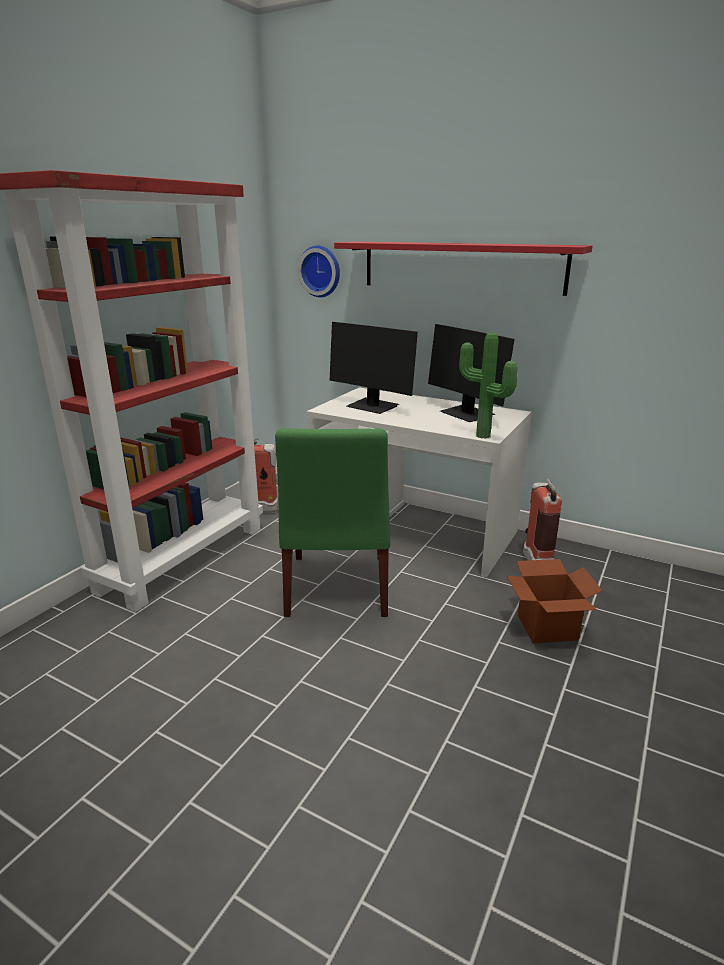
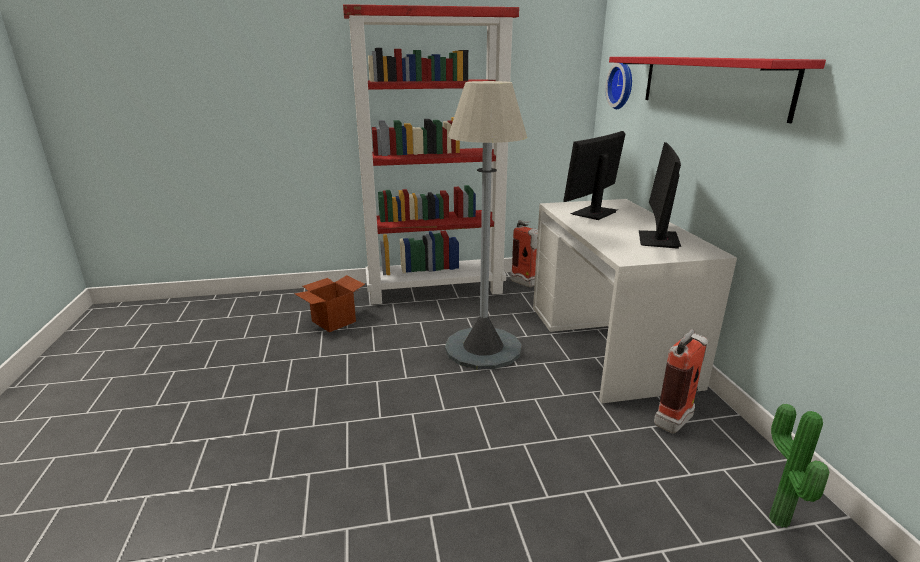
camera: 50 degrees right, 0 degrees up
green chair [275,428,390,617] -> grey floor lamp [445,81,527,369]
monitor [330,322,418,414] -> monitor turned 45 degrees clockwise [563,131,625,220]
potted plant [459,332,518,439] -> potted plant moved to [769,404,829,528]
cardboard box [507,559,602,643] -> cardboard box moved to [294,275,365,332]

